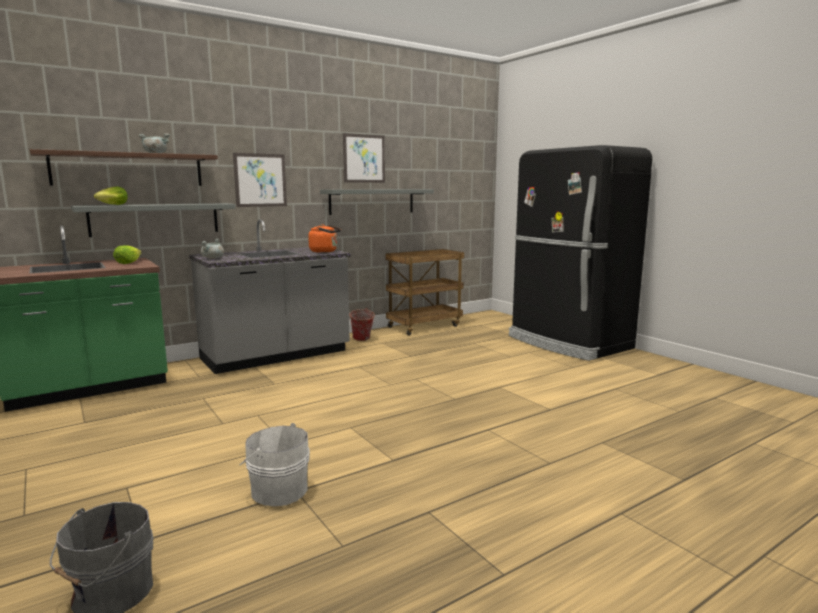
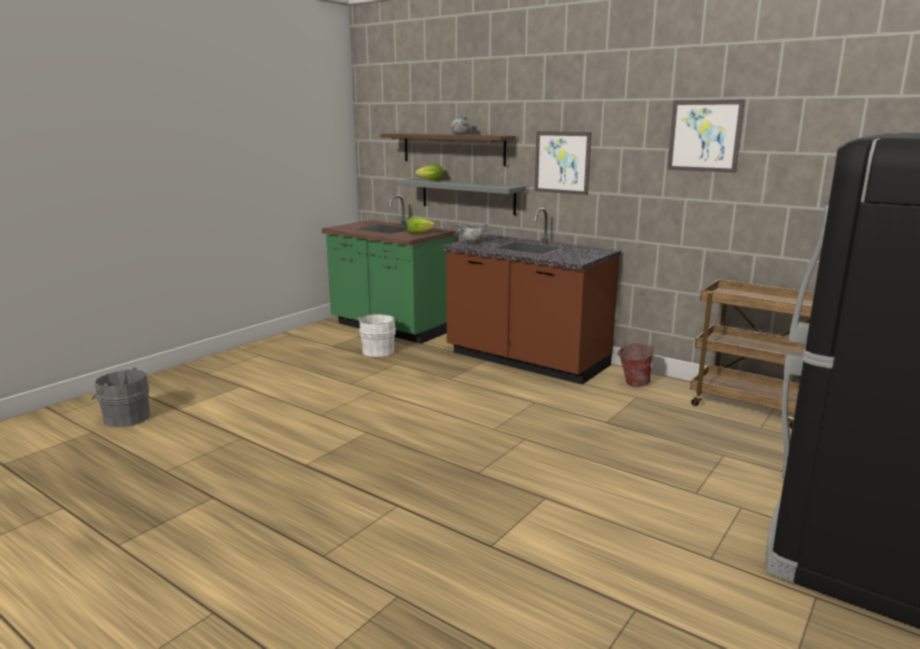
camera: 70 degrees right, 5 degrees up
grey counter [189,219,351,374] -> brown counter [442,208,621,385]
white bucket [240,423,310,506] -> white bucket moved to [358,314,398,357]
orange kettle [308,224,341,253] -> none
grey shelf [320,189,434,215] -> none

